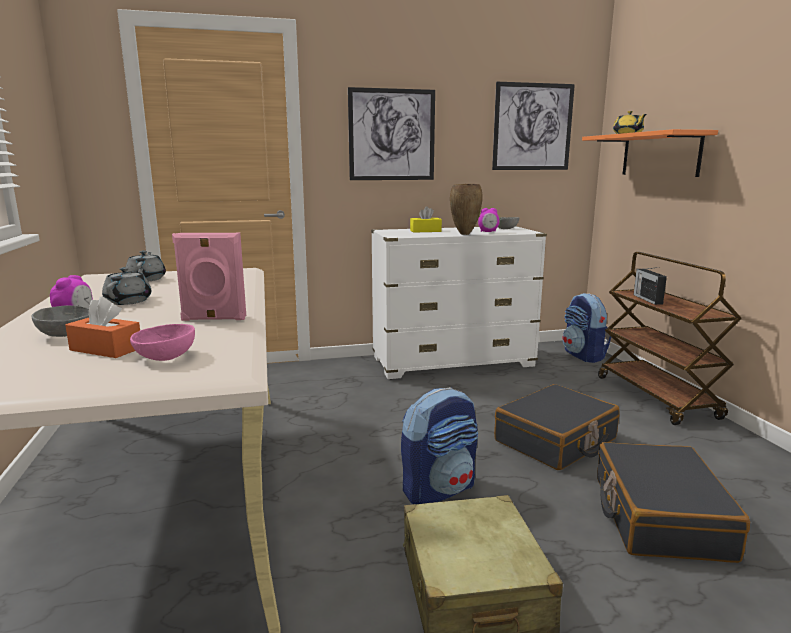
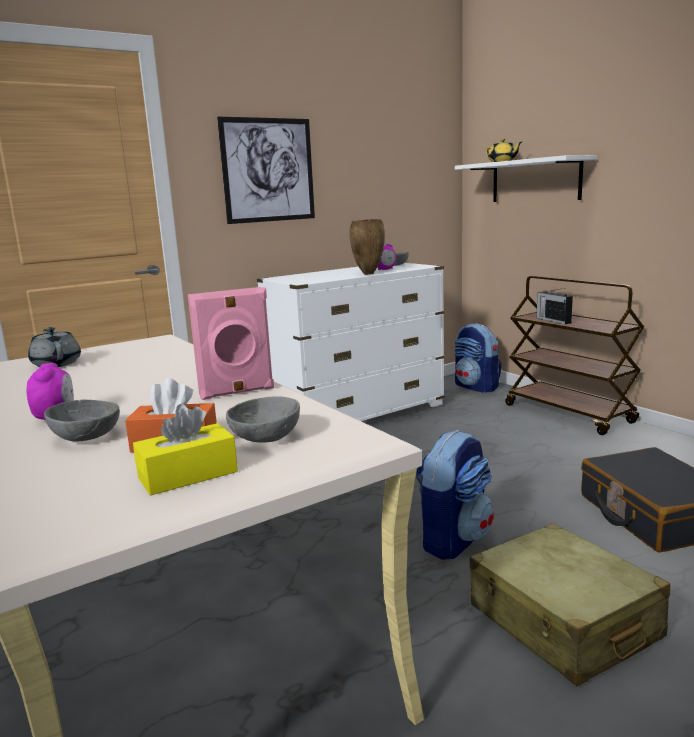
camera: 20 degrees left, 0 degrees up
grey teapot [102,267,151,305] -> none
pink bowl [130,324,195,361] -> grey bowl [226,396,300,443]
yellow tissue box [410,206,442,233] -> yellow tissue box moved to [133,404,238,495]
picture [492,82,575,170] -> none
black suitcase [494,384,619,470] -> none
orange shelf [582,129,718,177] -> white shelf [455,155,597,202]

